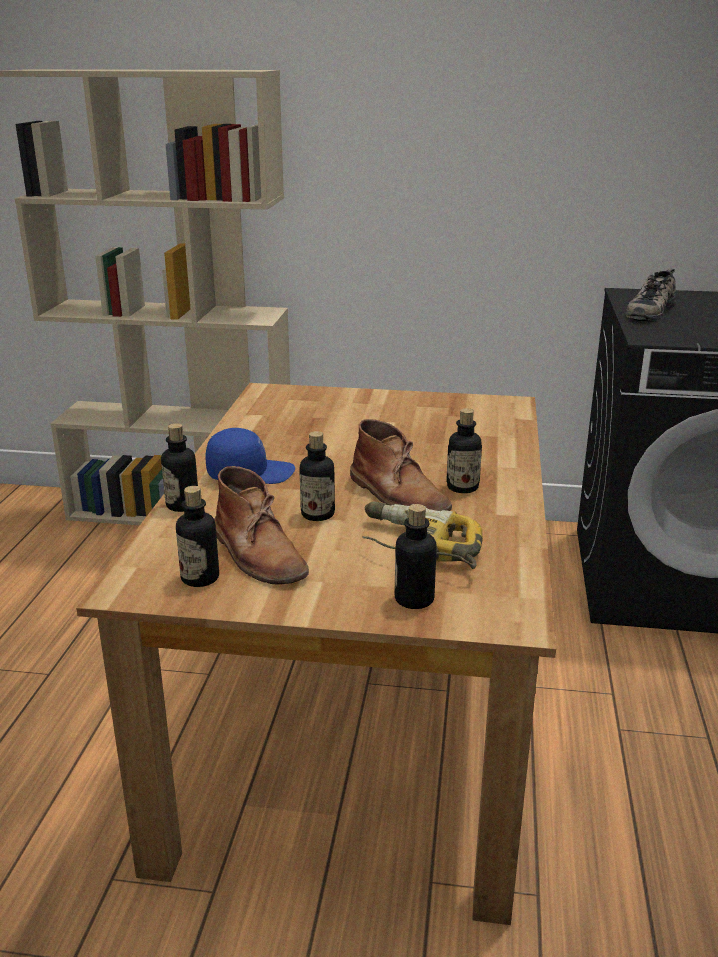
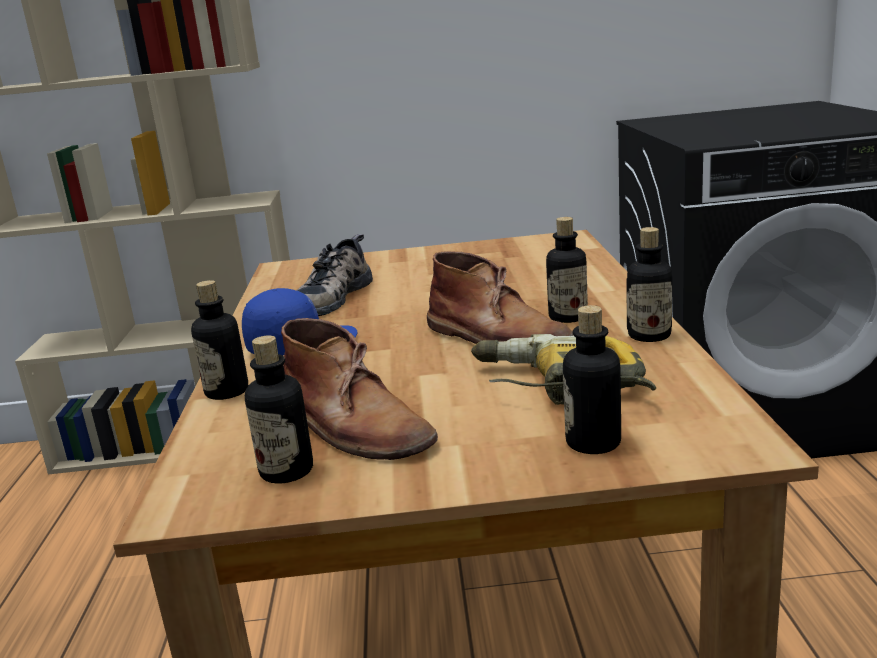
camera: 10 degrees left, 5 degrees down
bottle [299,431,335,521] -> bottle moved to [626,227,673,342]
shoe [626,269,676,321] -> shoe moved to [296,234,373,316]

